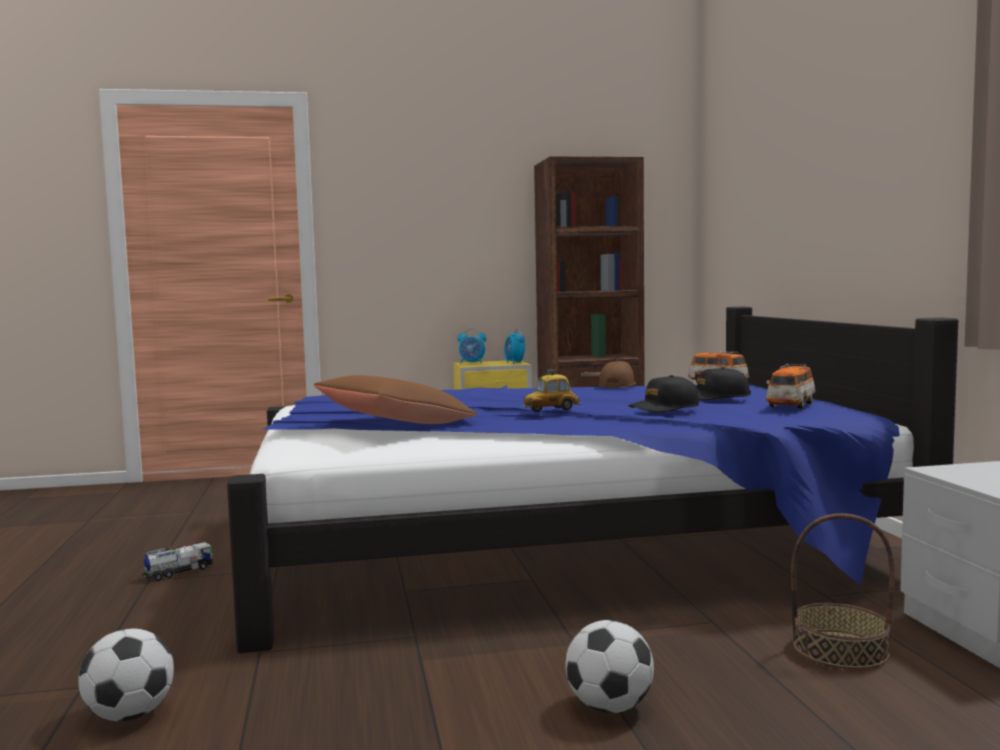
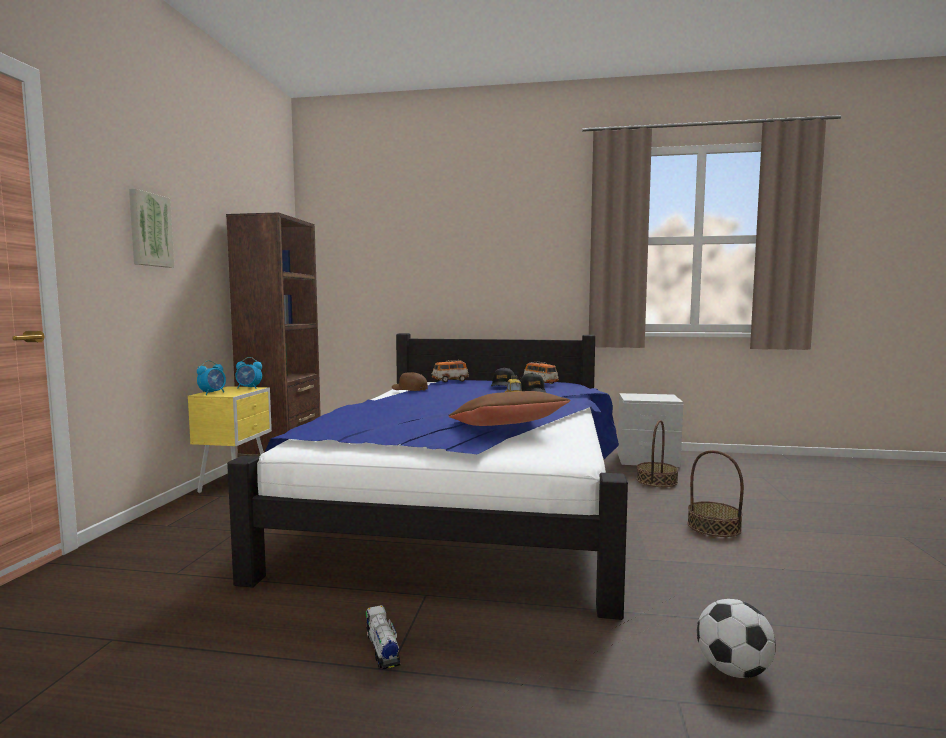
camera: 70 degrees left, 0 degrees up
football [565,620,654,713] -> basket [687,450,744,537]
none -> picture [129,189,174,268]

